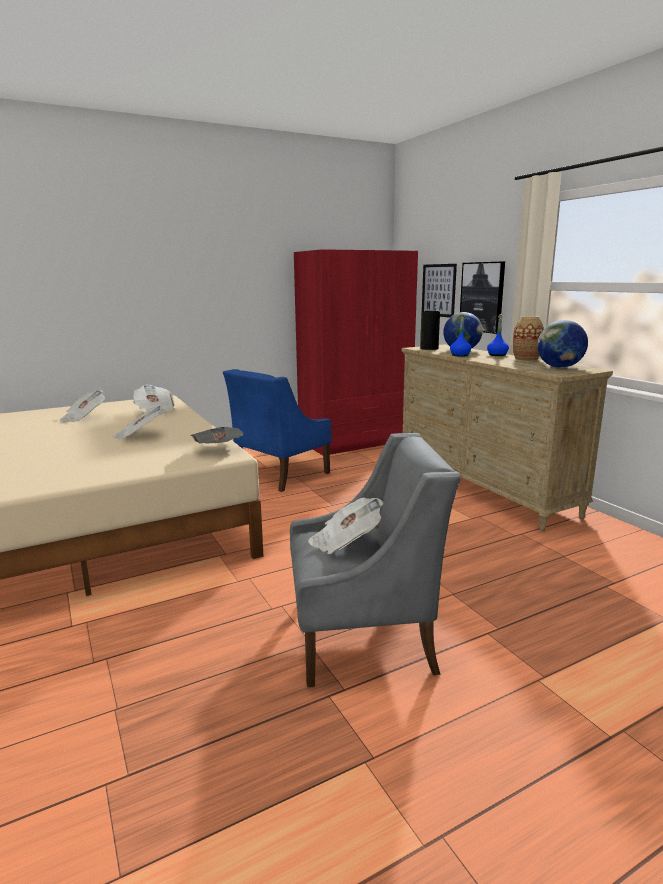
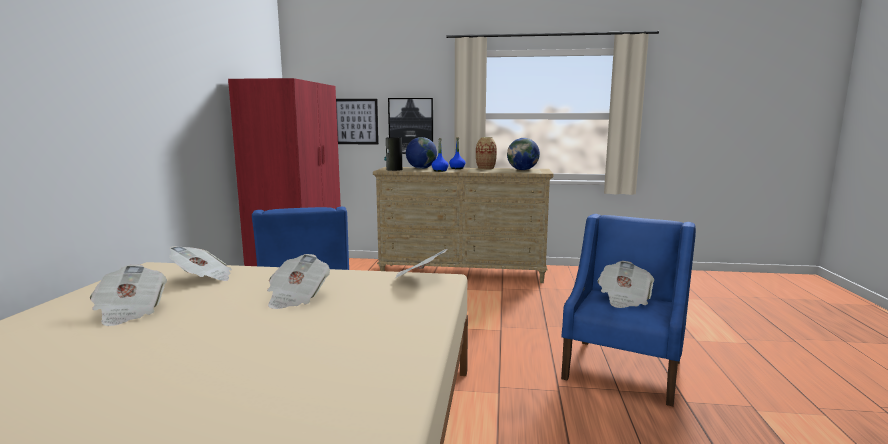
camera: 55 degrees left, 5 degrees down
grey armchair [290,433,461,687] -> blue armchair [561,214,696,407]

